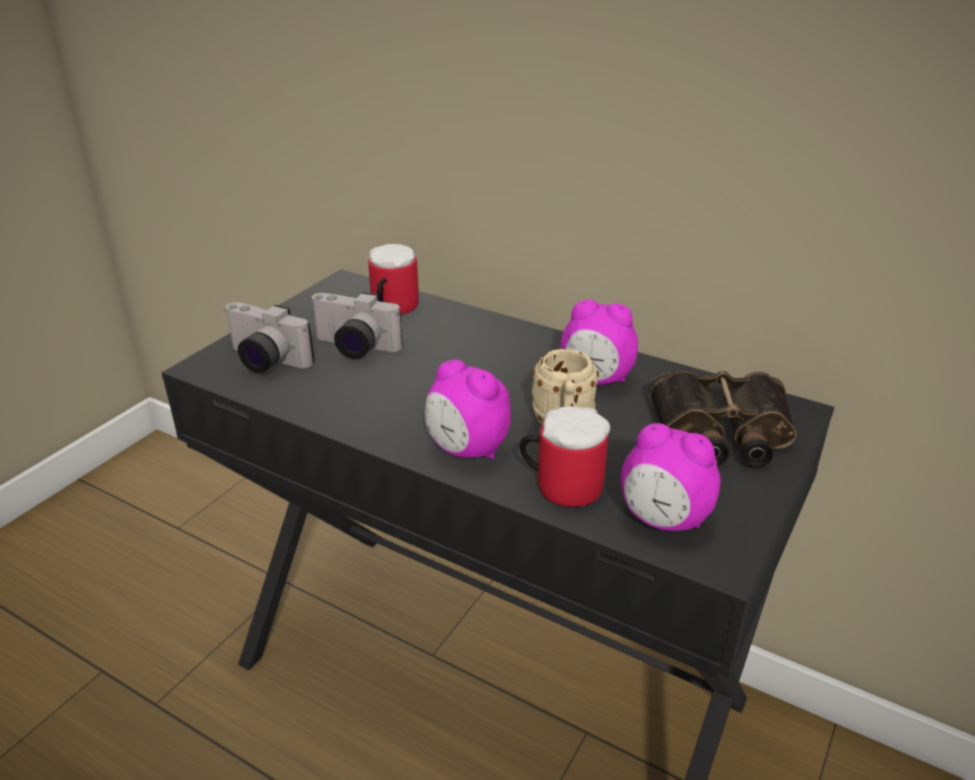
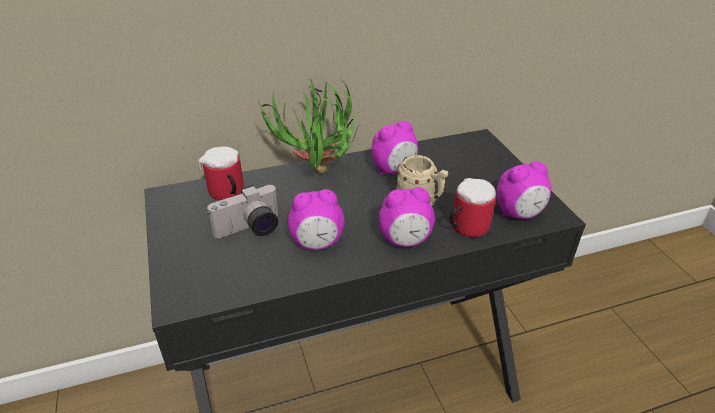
camera: 50 degrees left, 5 degrees up
camera [224,302,315,373] -> none
binoculars [649,370,796,468] -> none
none -> potted plant [258,78,360,174]
none -> alarm clock [288,189,345,250]

